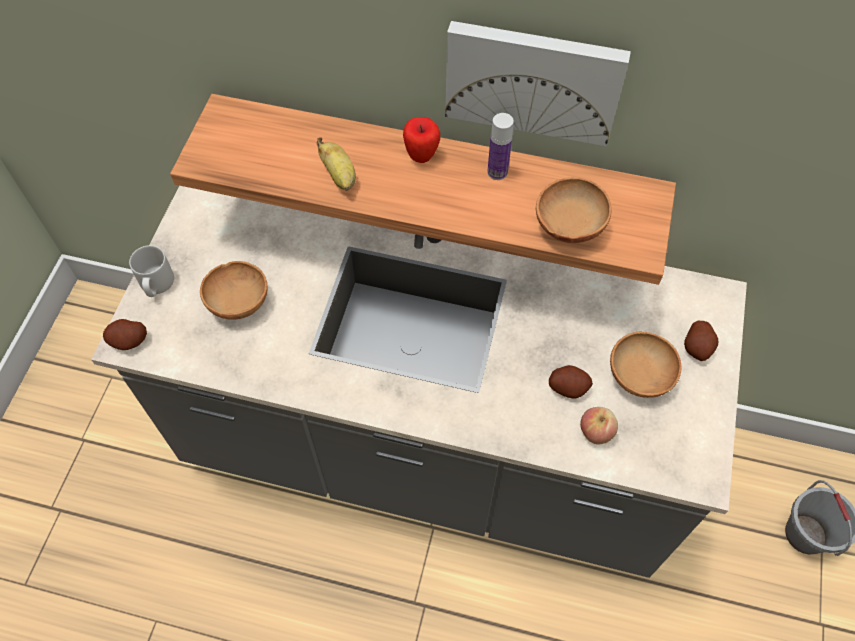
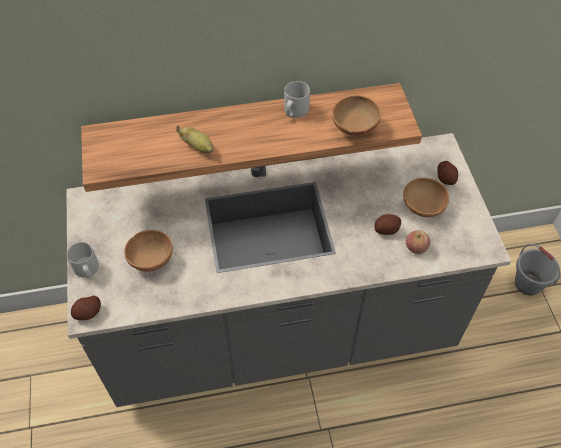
camera: 25 degrees left, 5 degrees down
apple [403,117,440,163] -> none
picture [445,21,631,146] -> none
bottle [487,113,514,180] -> grey mug [284,81,310,118]

